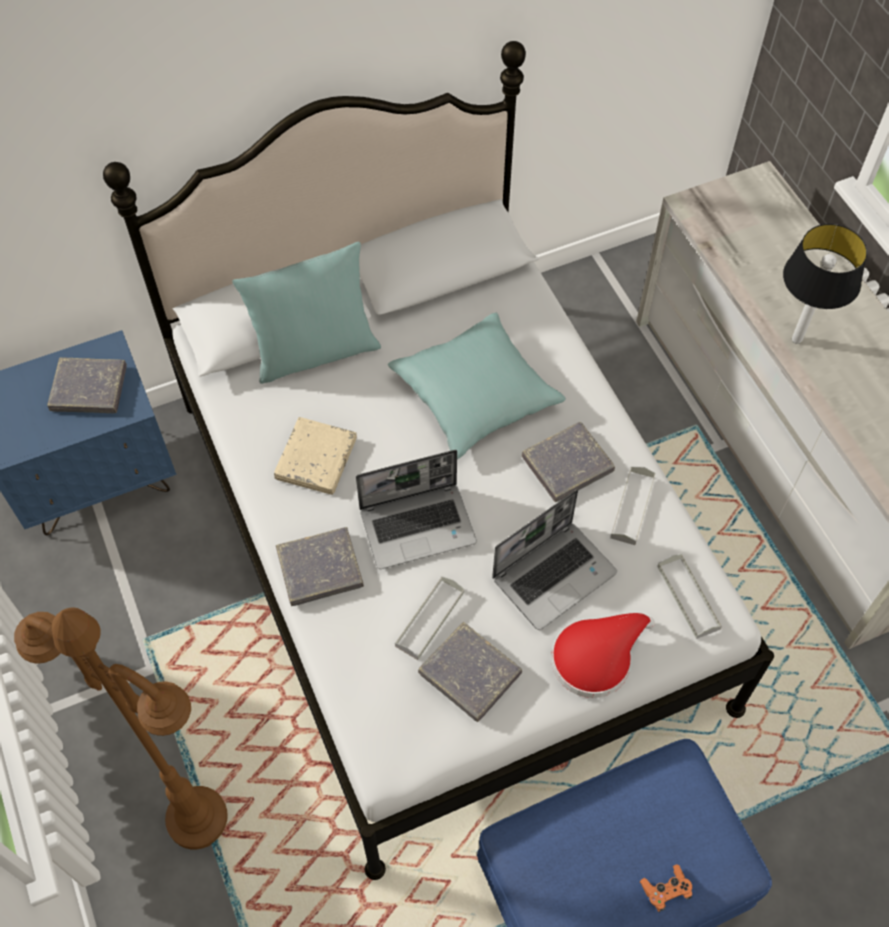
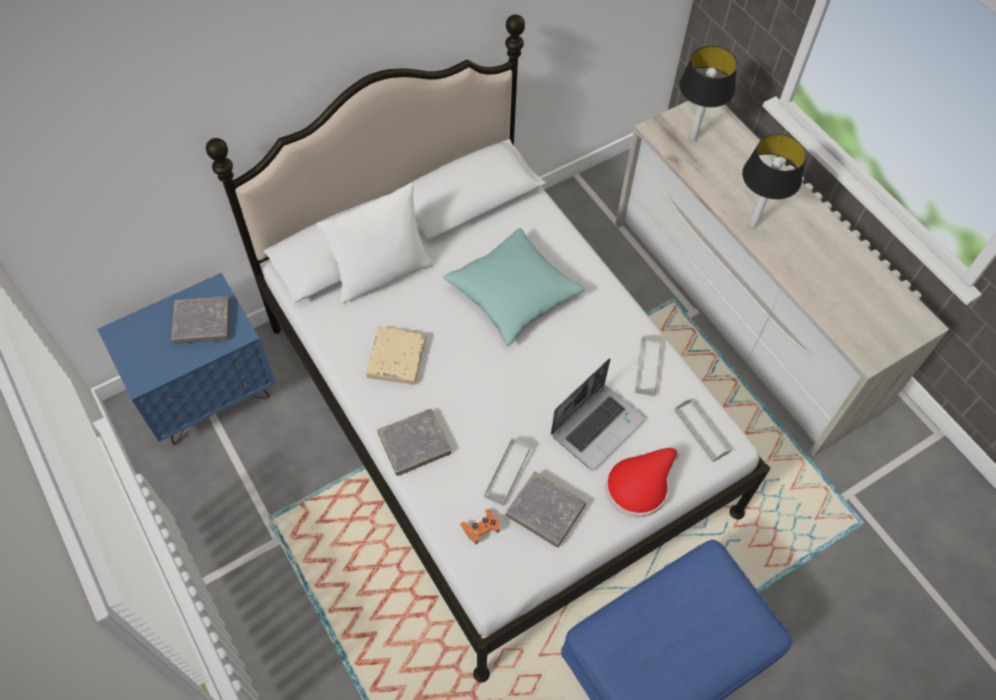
camera: 10 degrees left, 0 degrees up
brown floor lamp [14,607,228,849] -> none
turquoise pillow [232,242,381,384] -> white pillow [317,183,433,303]
laptop [356,450,477,569] -> none
grey book [522,422,615,502] -> none
orange game controller [640,864,692,912] -> orange game controller moved to [460,509,500,545]
none -> table lamp [679,46,737,141]

